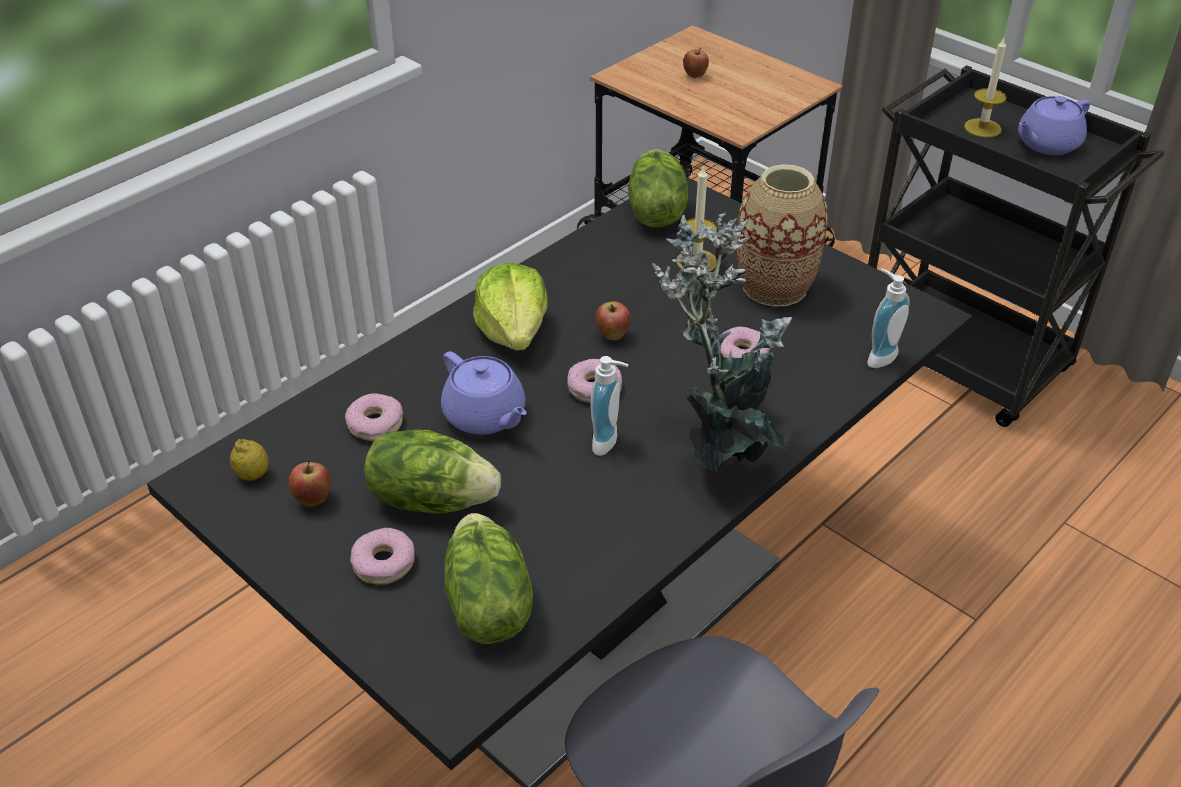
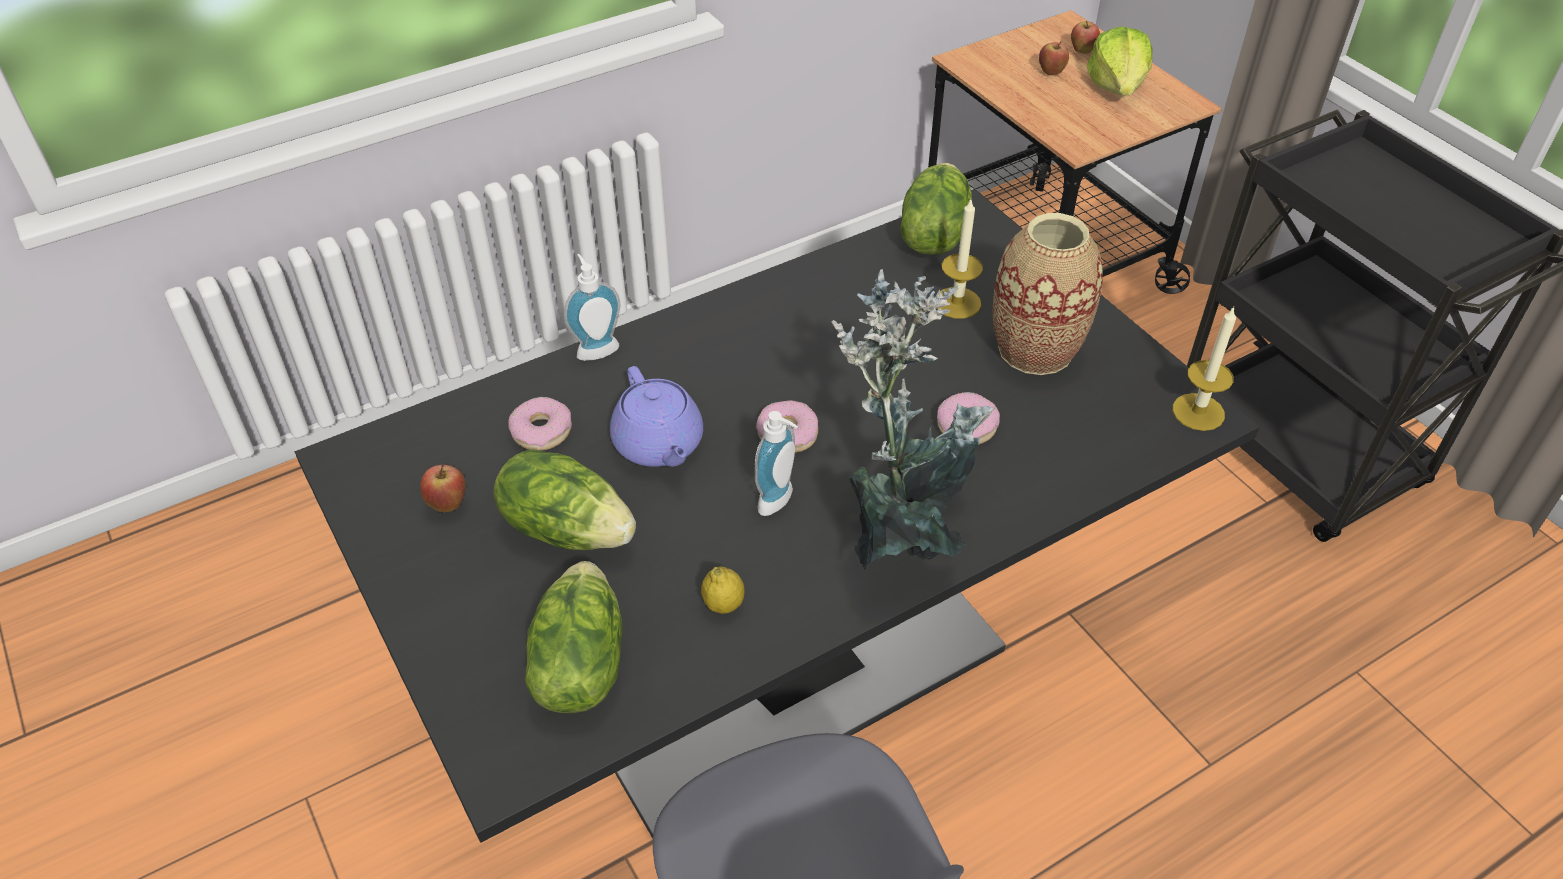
camera: 15 degrees right, 5 degrees up
lemon [230,439,269,481] -> lemon moved to [701,566,745,614]
donut [350,528,415,585] -> none
lettuce [473,263,548,351] -> lettuce moved to [1087,26,1153,95]
apple [595,301,631,340] -> apple moved to [1071,21,1100,54]
soap dispenser [867,269,910,368] -> soap dispenser moved to [564,254,621,361]
candle [964,38,1006,138] -> candle moved to [1173,307,1236,431]
purple teapot [1018,96,1090,155] -> none

